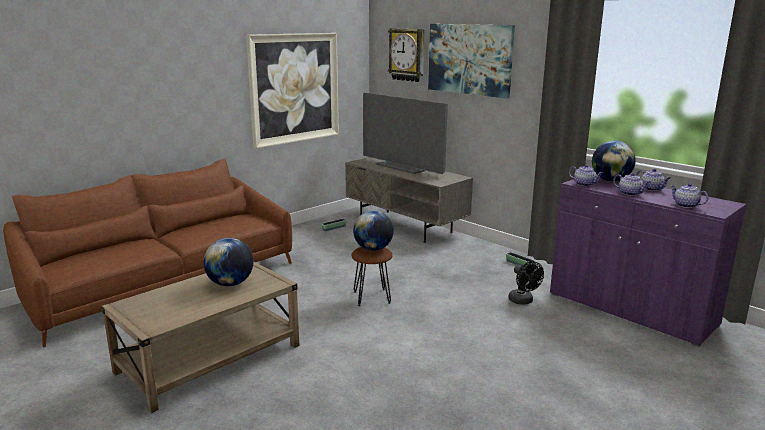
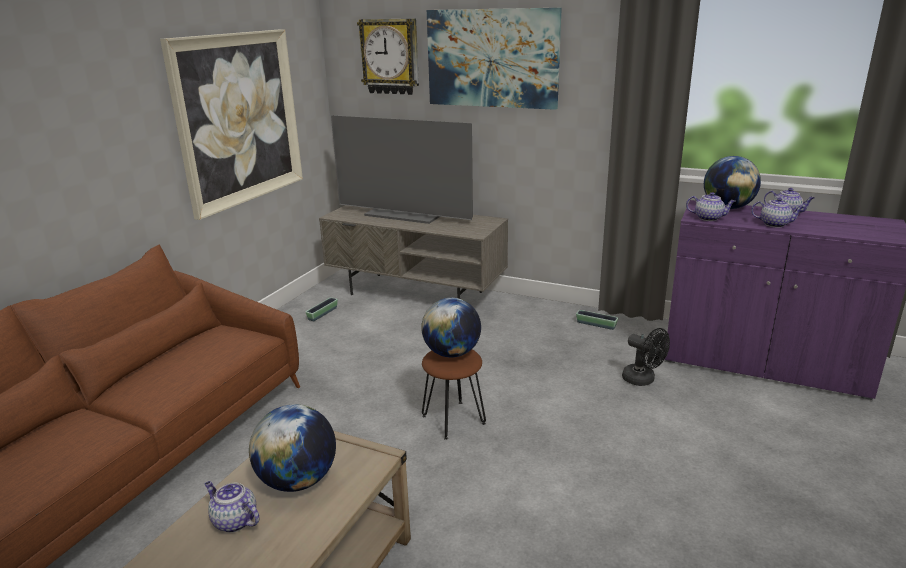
camera: 20 degrees left, 5 degrees up
teapot [670,183,708,208] -> teapot moved to [205,481,259,533]

